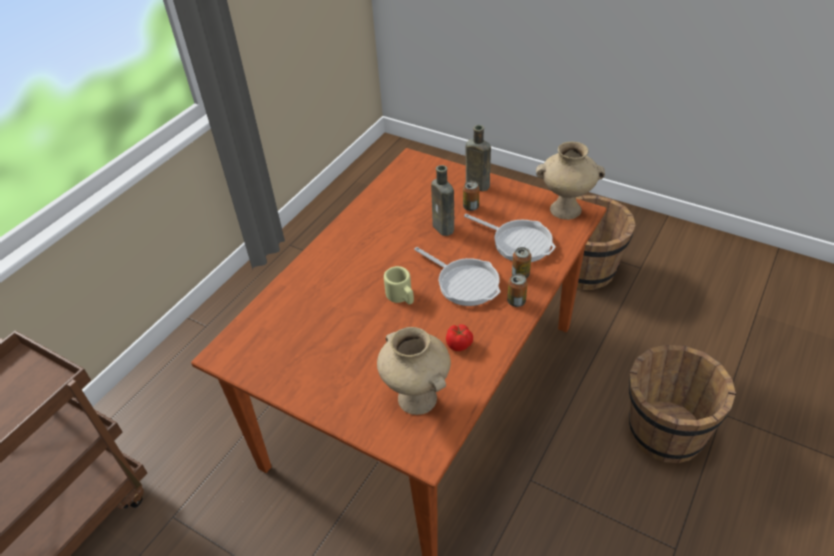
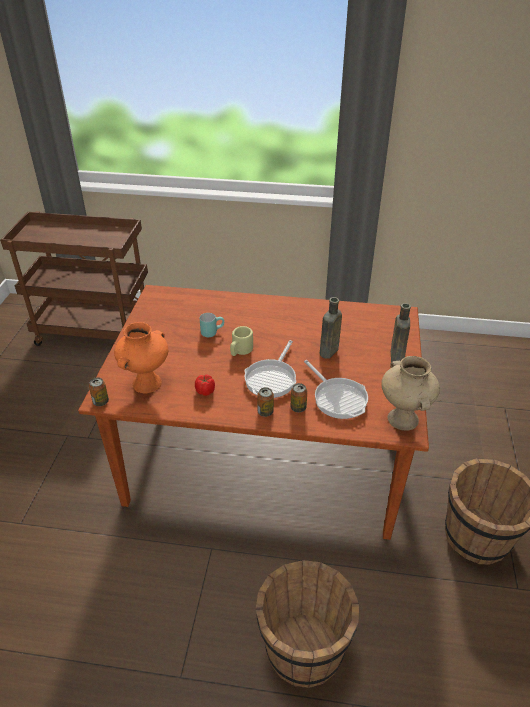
camera: 65 degrees right, 5 degrees down
beige vase [377,327,451,415] -> orange vase [114,322,168,393]
can [463,181,479,211] -> can moved to [89,377,109,406]
frying pan [464,214,556,262] -> frying pan turned 45 degrees counterclockwise [304,360,368,419]
none -> turquoise mug [200,313,224,337]

